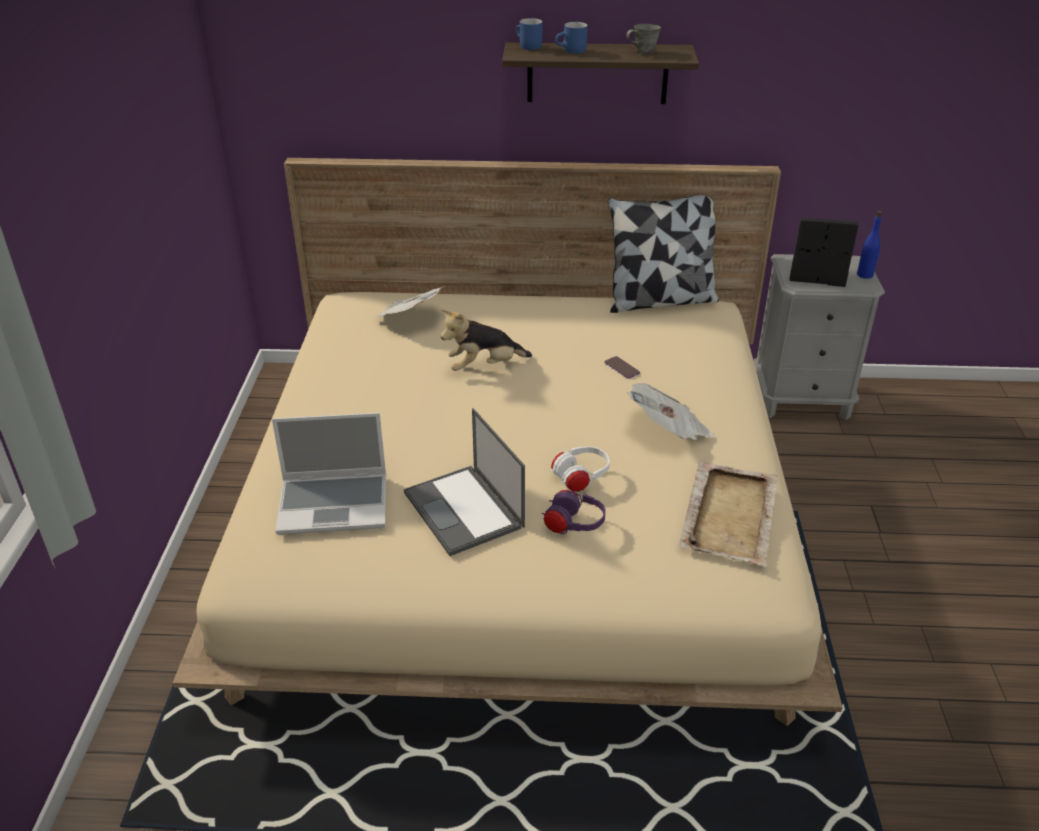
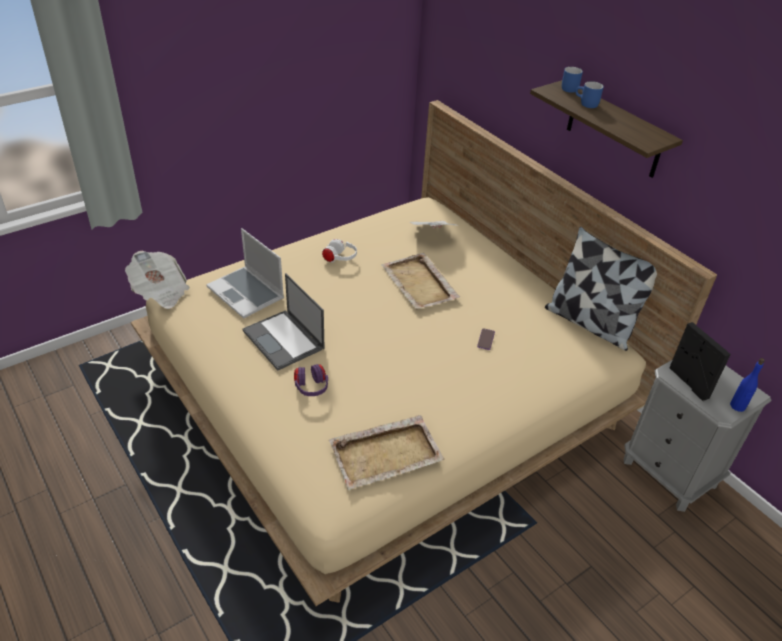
camera: 50 degrees right, 5 degrees up
laptop [404,408,525,556] -> laptop turned 60 degrees counterclockwise [242,273,325,371]
plush toy [441,309,532,371] -> beige tray [381,253,460,310]
white headphones [551,446,610,492] -> white headphones moved to [322,239,357,263]
grey mug [626,24,661,54] -> none
newspaper [627,383,715,440] -> newspaper moved to [125,251,190,309]

